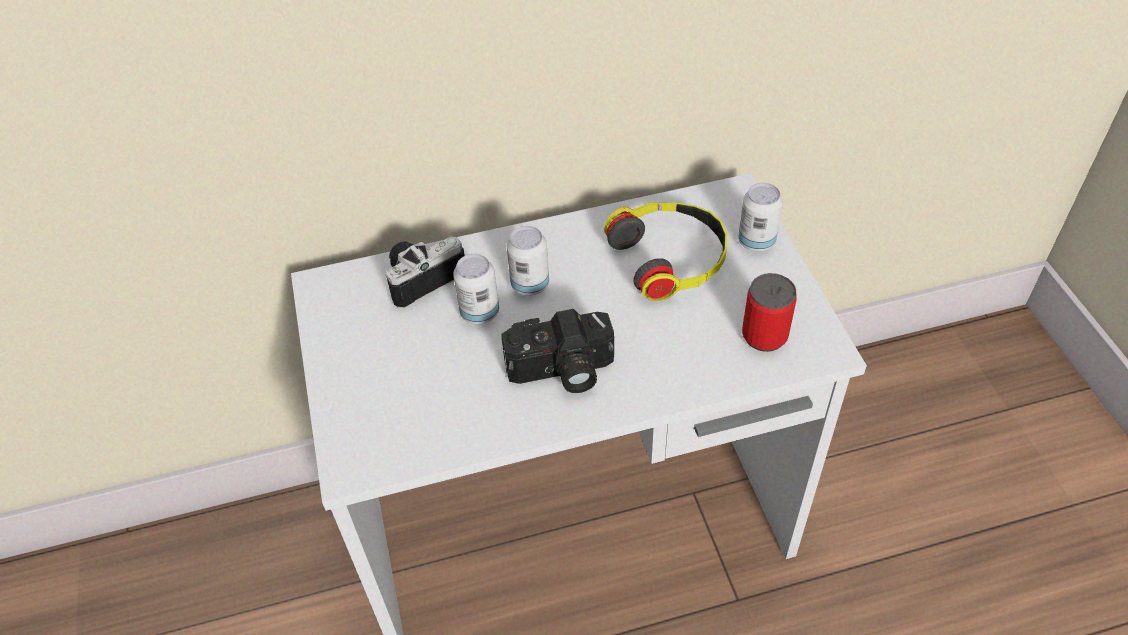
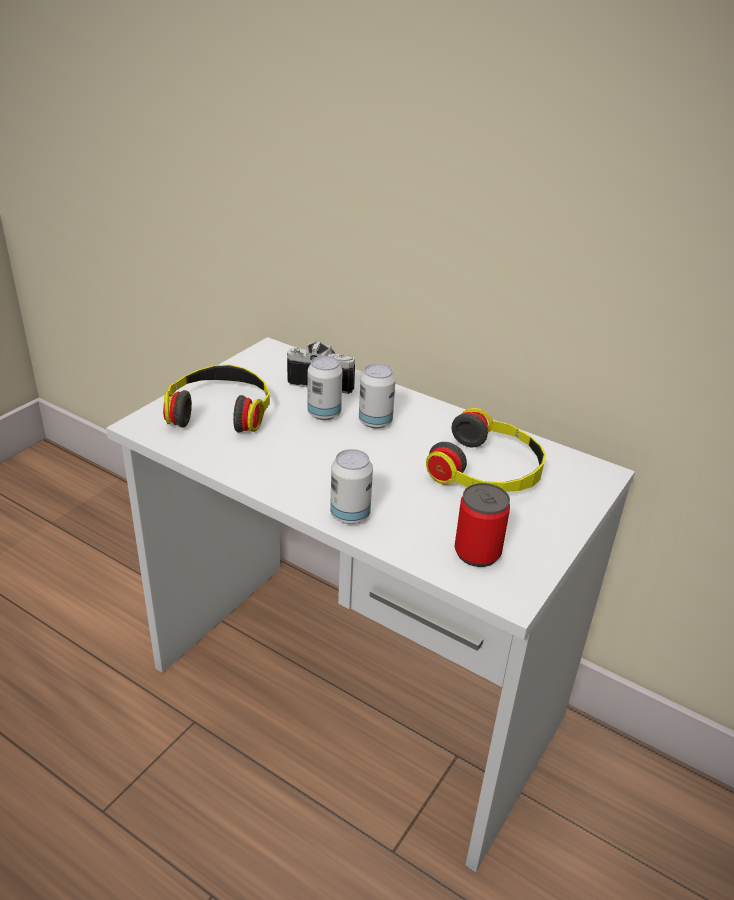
camera: 45 degrees right, 15 degrees down
camera [501,309,614,393] -> none
can [738,183,783,251] -> can moved to [330,449,373,524]
none -> headphones [163,364,270,433]

